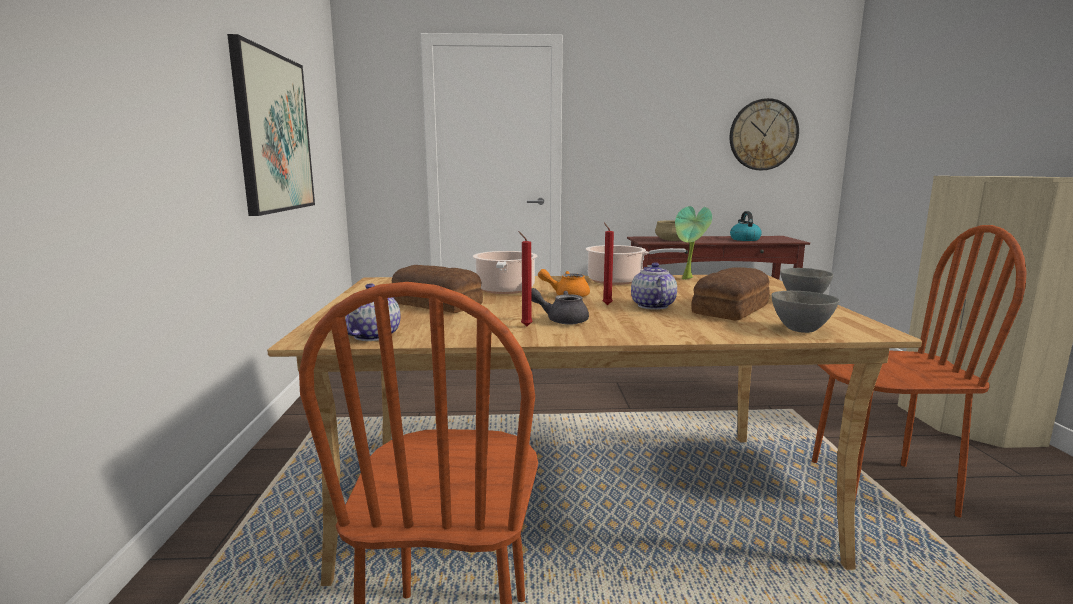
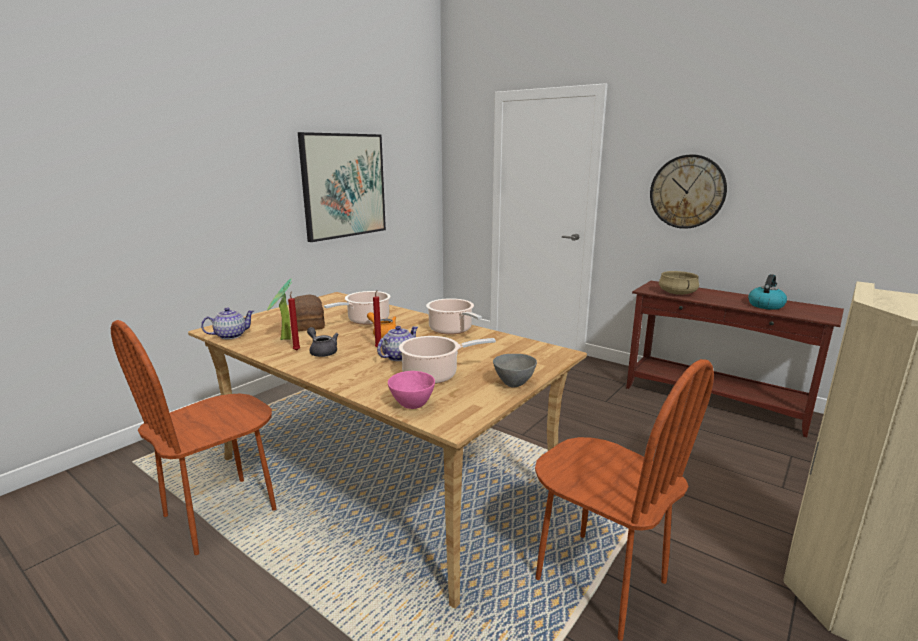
camera: 40 degrees right, 5 degrees up
potted plant [675,206,712,280] -> potted plant moved to [268,278,292,340]
bread [691,267,770,320] -> cooking pot [399,336,496,384]
wall clock [729,98,799,170] -> wall clock moved to [650,154,727,229]
grey bowl [771,291,840,333] -> pink bowl [388,371,435,409]

